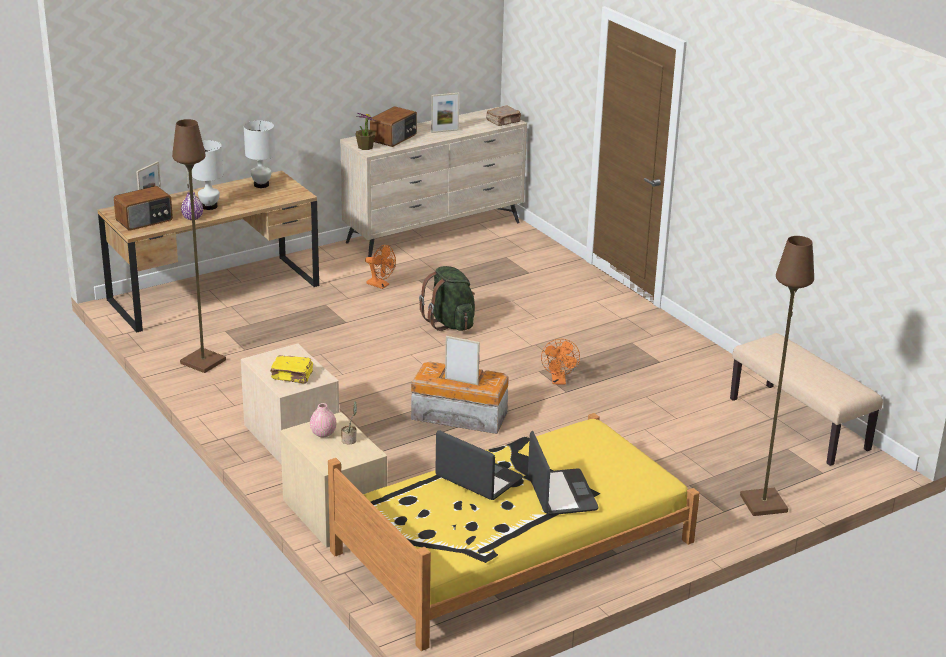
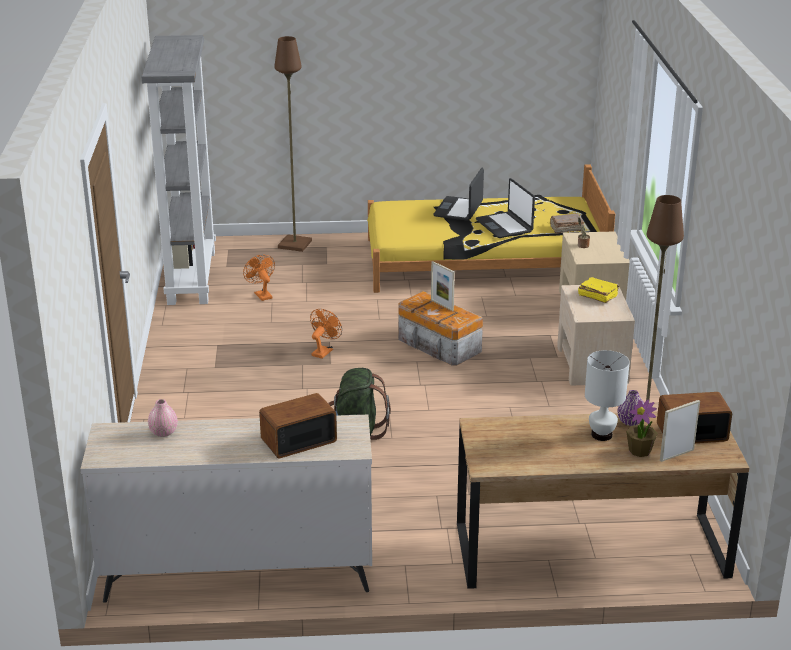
camera: 150 degrees left, 0 degrees up
white table lamp [244,121,275,188] -> none
pink vase [310,403,337,437] -> pink vase moved to [148,399,178,437]
potted plant [355,113,376,150] -> potted plant moved to [626,400,657,457]
orange fan [365,245,396,289] -> orange fan moved to [243,254,275,301]
picture frame [431,93,459,133] -> none
brown book [486,106,521,126] -> brown book moved to [550,214,584,234]
beige bench [730,333,883,466] -> grey bookcase [142,35,216,305]

